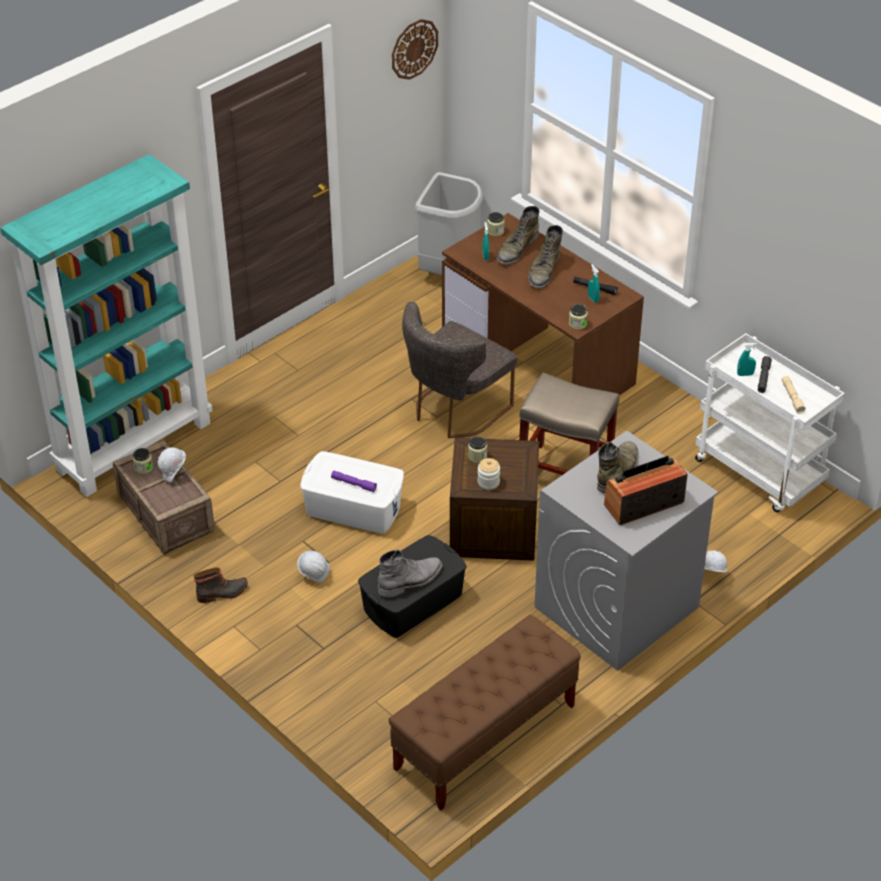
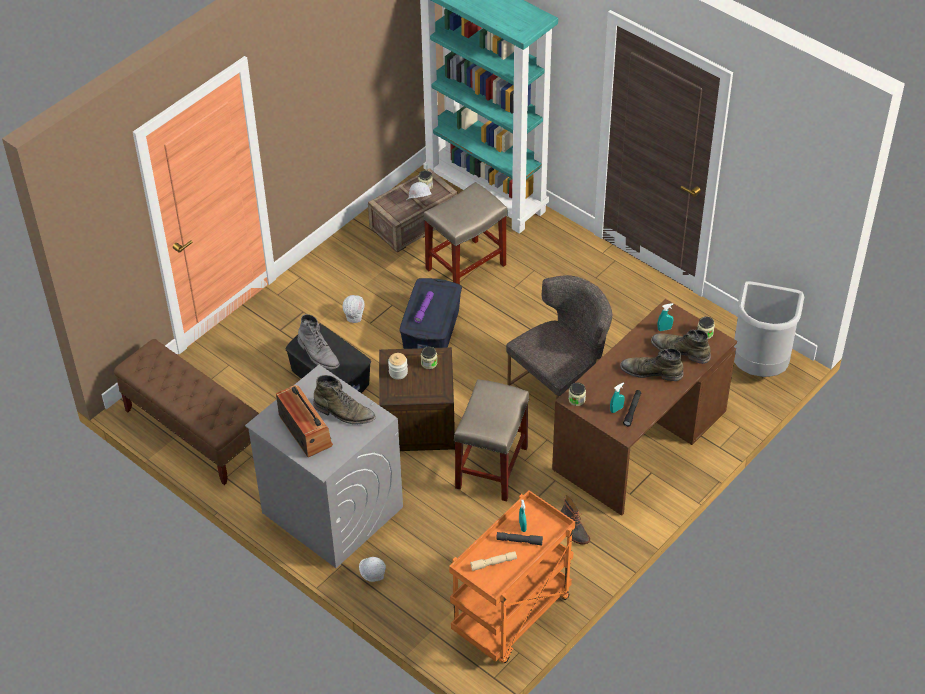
camera: 85 degrees right, 5 degrees up
boot [194,567,248,603] -> boot moved to [561,495,590,545]
white storage box [300,451,404,534] -> blue storage box [399,278,462,349]
wall clock [392,19,438,80] -> none
grey chair [402,302,517,438] -> grey chair turned 105 degrees clockwise [506,275,612,400]
white cart [695,333,845,512] -> orange cart [449,490,575,663]
none -> beige stool [424,182,508,285]

